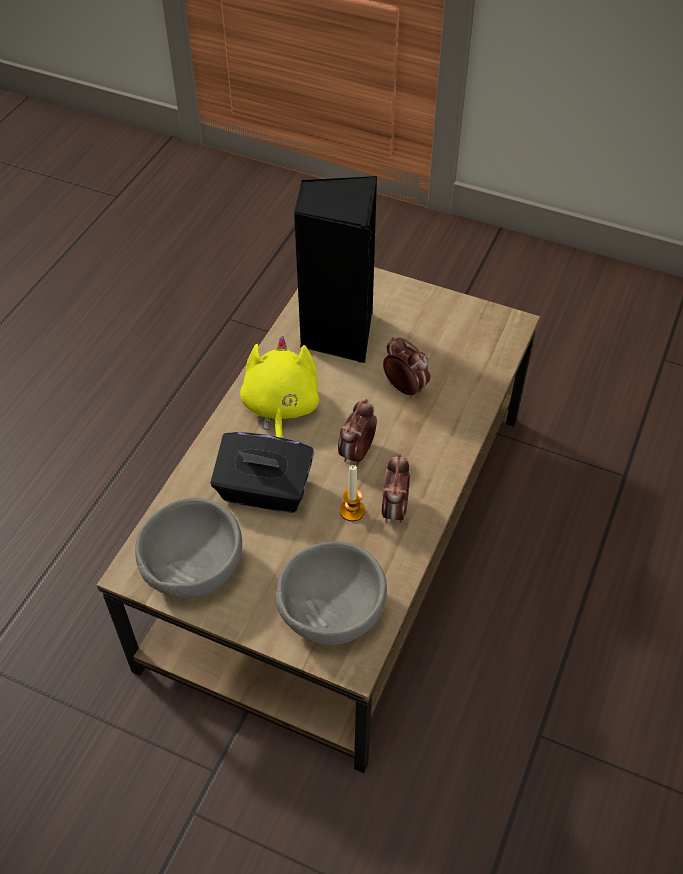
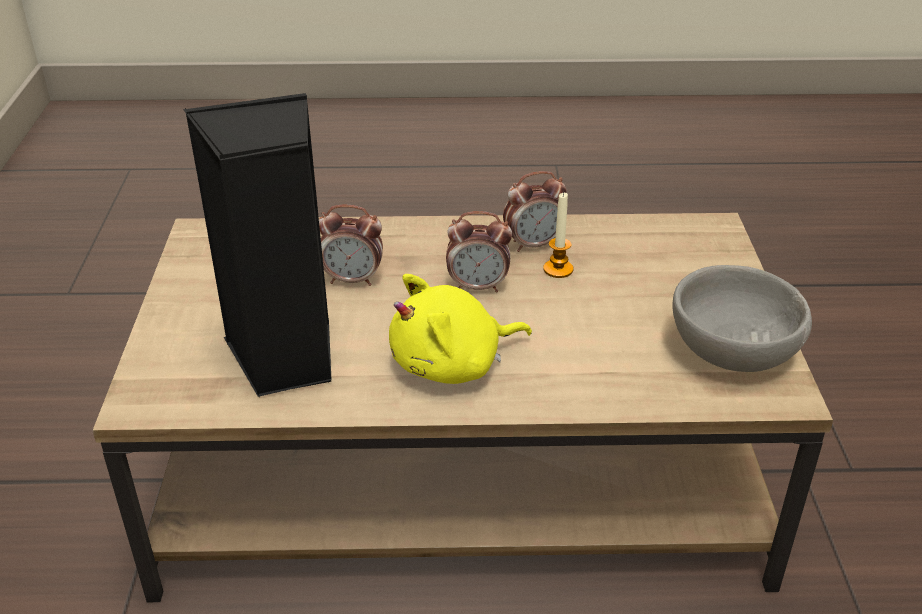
camera: 115 degrees left, 15 degrees down
black tissue box [210,432,314,513] -> none
grey bowl [276,541,387,645] -> none
alarm clock [383,337,430,398] -> alarm clock turned 105 degrees counterclockwise [319,204,383,286]

